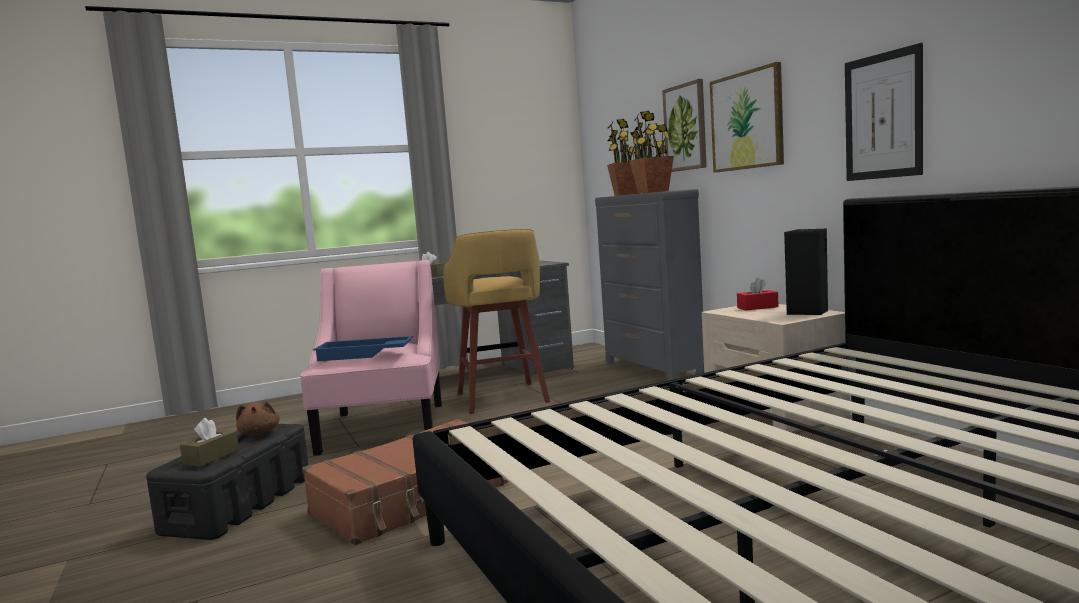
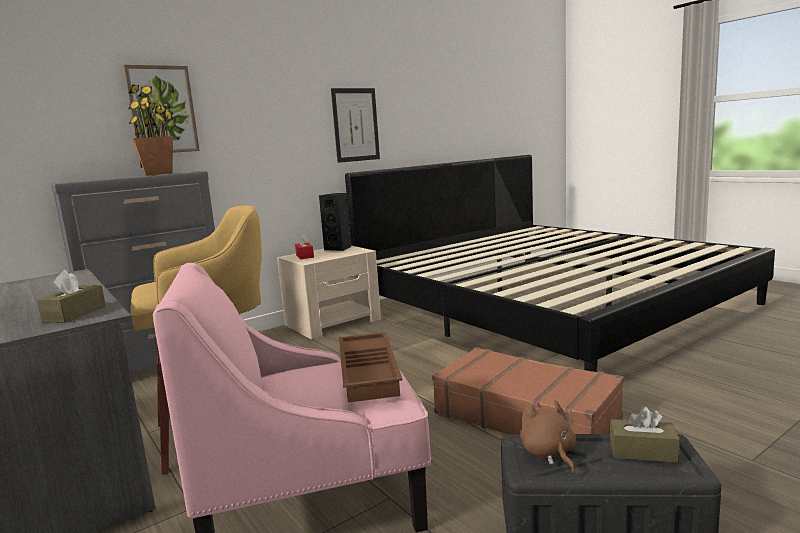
camera: 100 degrees left, 5 degrees up
brown plush toy [236,401,279,435] -> brown plush toy turned 75 degrees counterclockwise [520,400,576,473]
blue tray [313,336,413,361] -> brown tray [339,332,403,403]
potted plant [607,119,641,196] -> none
picture [710,62,784,173] -> none

